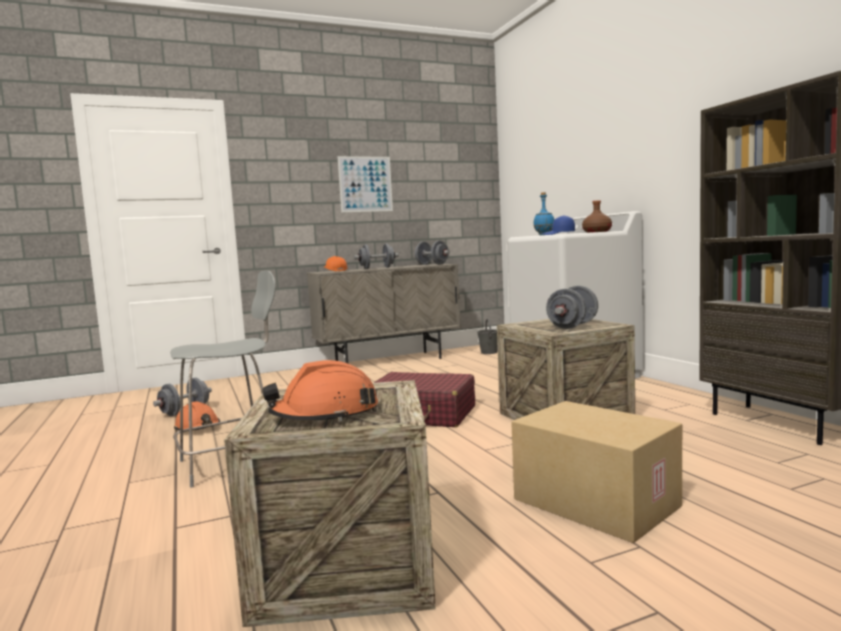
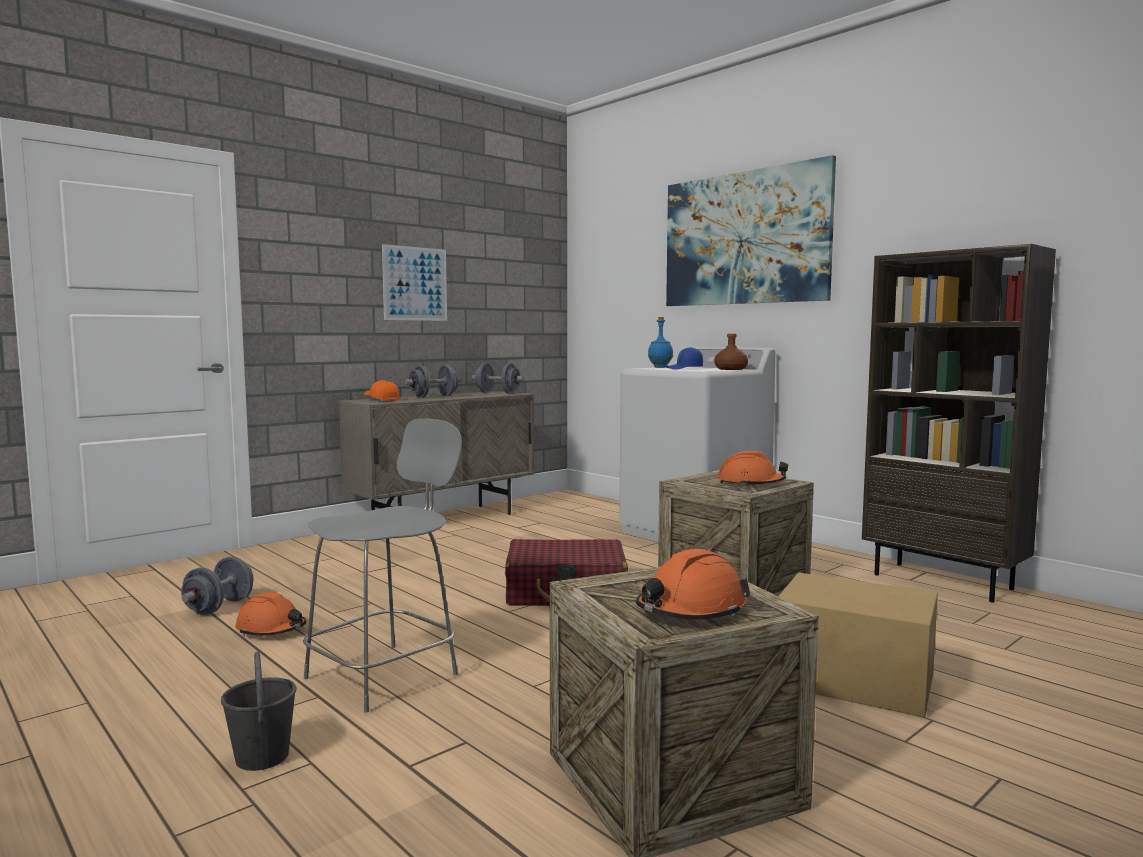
camera: 20 degrees left, 0 degrees up
grey bucket [477,318,498,354] -> grey bucket moved to [221,652,296,771]
grey dumbbell [546,286,598,329] -> orange hard hat [718,451,788,486]
none -> picture [666,155,836,306]

